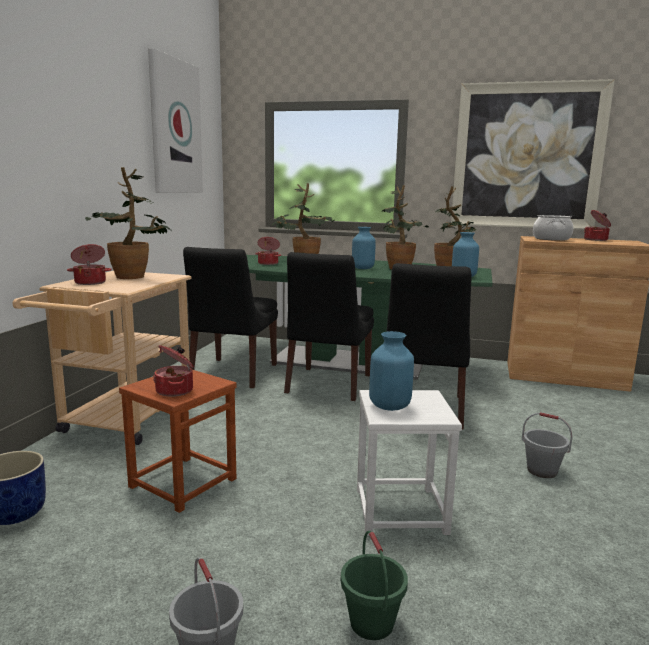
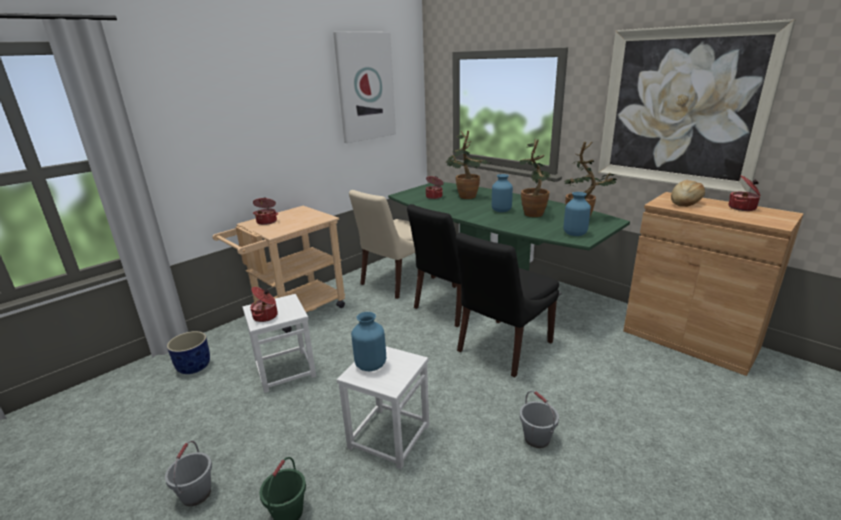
camera: 30 degrees right, 10 degrees up
potted plant [85,167,171,279] -> none
brown stool [119,370,236,513] -> white stool [243,294,316,393]
black chair [183,247,278,388] -> beige chair [349,190,436,299]
cooking pot [533,215,573,241] -> bread [671,180,705,207]

